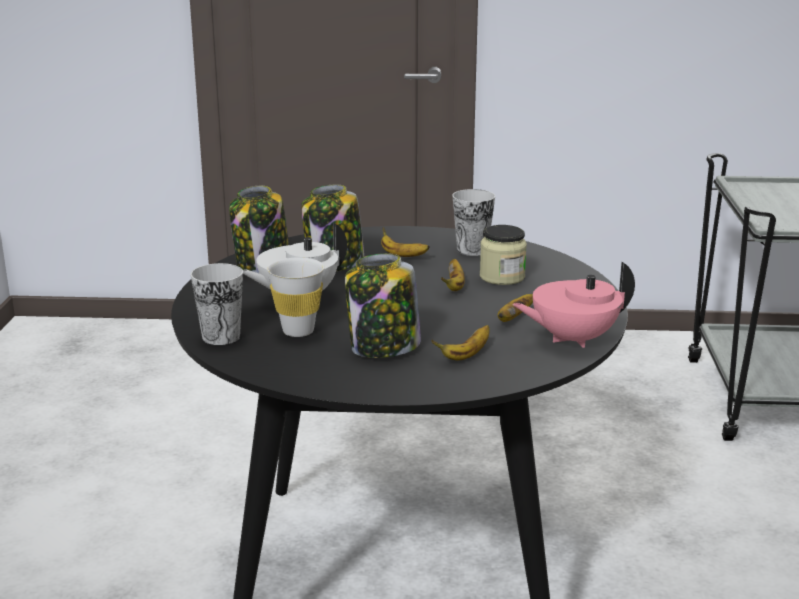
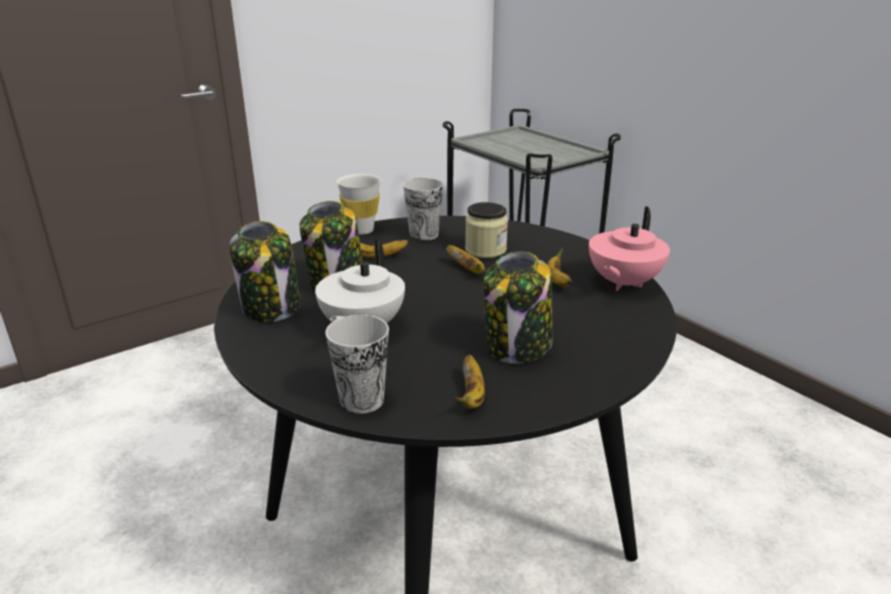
camera: 40 degrees left, 5 degrees up
white cup [267,257,324,337] -> white cup moved to [337,174,381,235]
banana [431,325,490,360] -> banana moved to [455,355,485,409]

